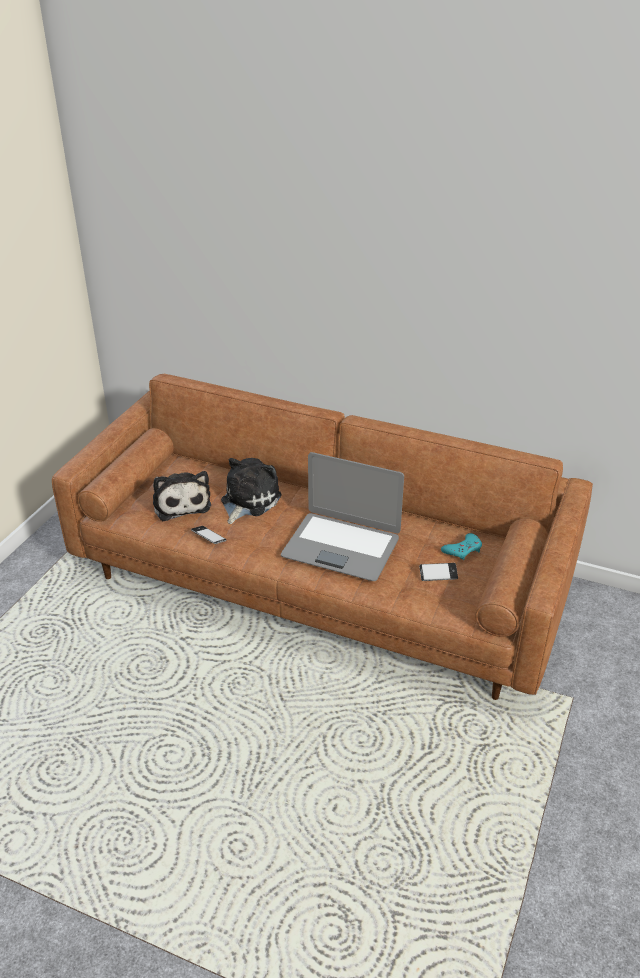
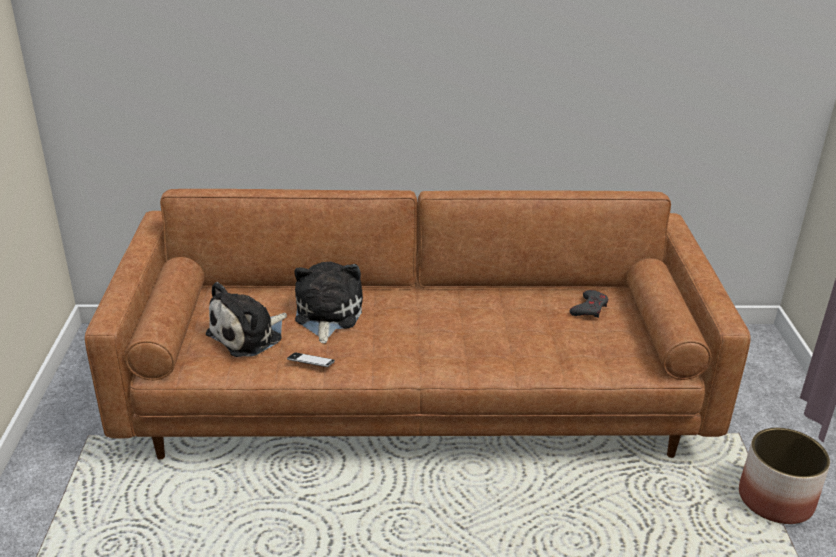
camera: 25 degrees left, 5 degrees down
plush toy [153,471,211,521] -> plush toy turned 90 degrees clockwise [206,282,287,357]
laptop [281,452,404,581] -> none
phone [419,563,458,581] -> none
turquoise game controller [441,533,482,560] -> grey game controller [569,290,608,318]
none -> planter [739,428,830,524]

